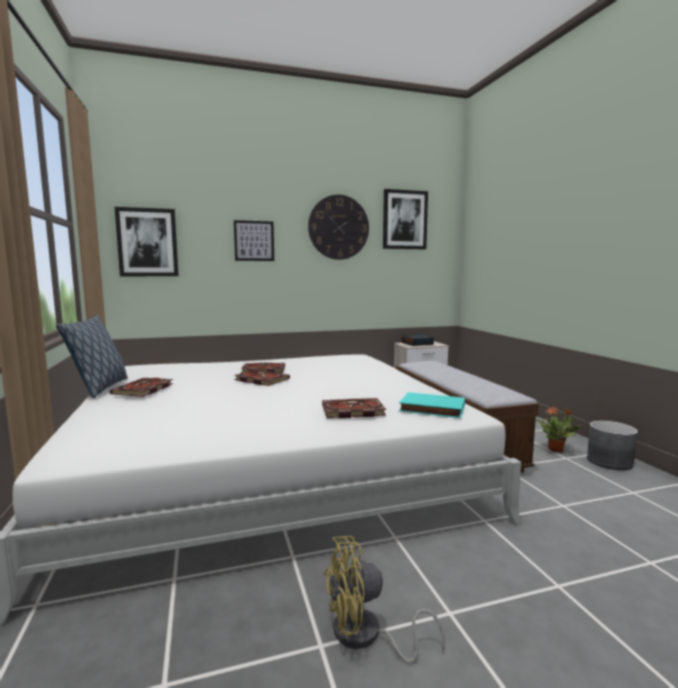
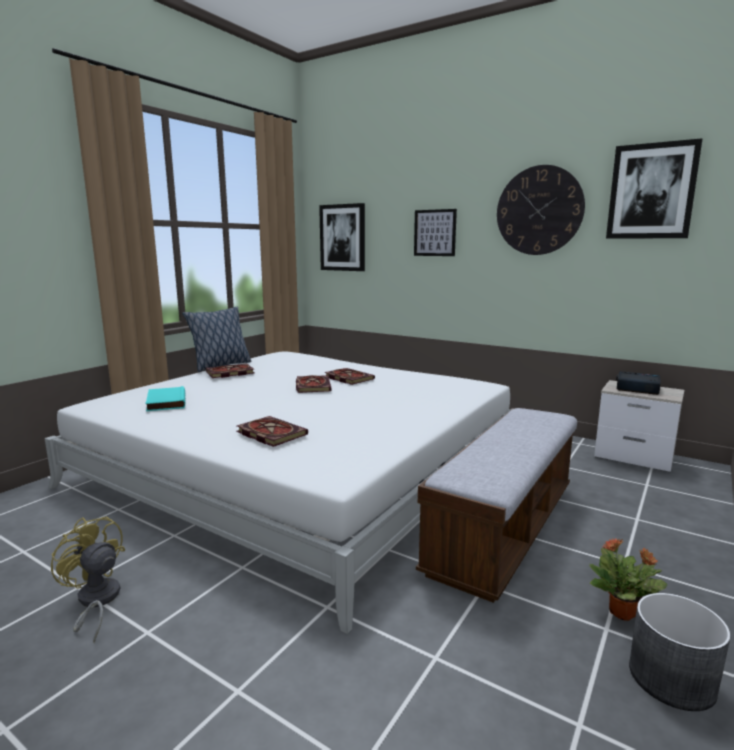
camera: 50 degrees right, 5 degrees up
turquoise book [399,392,465,418] -> turquoise book moved to [145,386,185,411]

